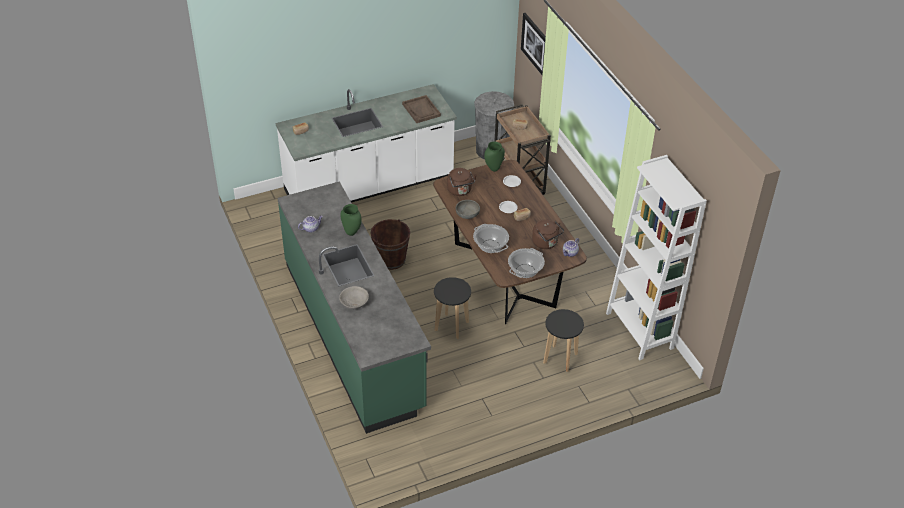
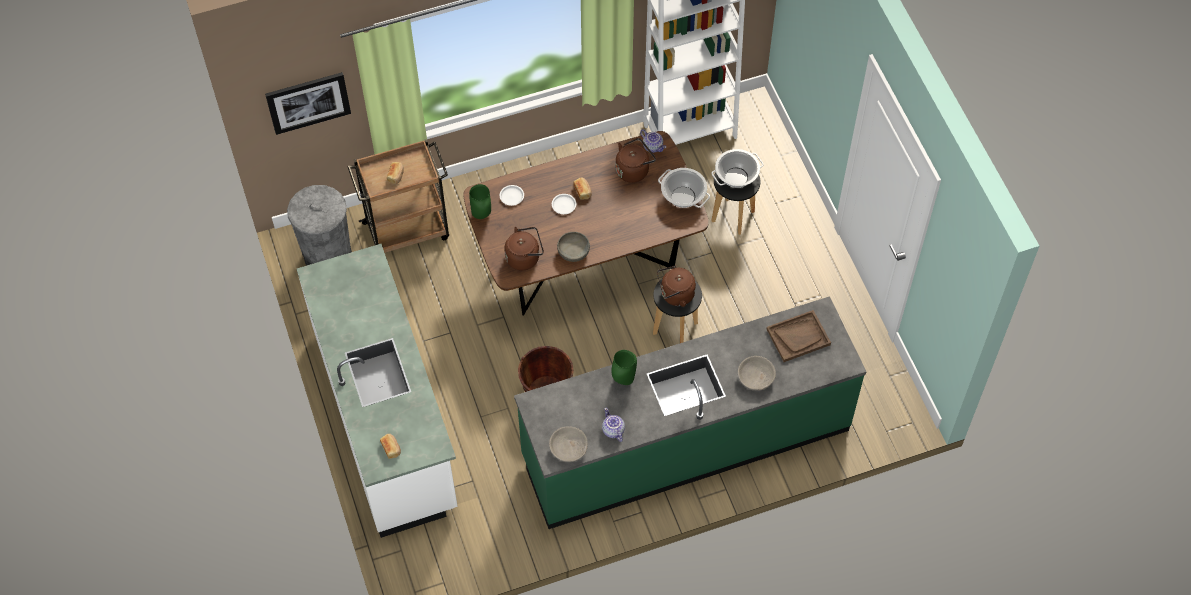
camera: 85 degrees left, 15 degrees up
brown tray [402,95,441,123] -> brown tray moved to [766,310,831,362]
cooking pot [473,224,509,253] -> cooking pot moved to [711,149,764,188]
none -> grey bowl [549,426,588,462]
none -> brown kettle [657,266,696,307]

